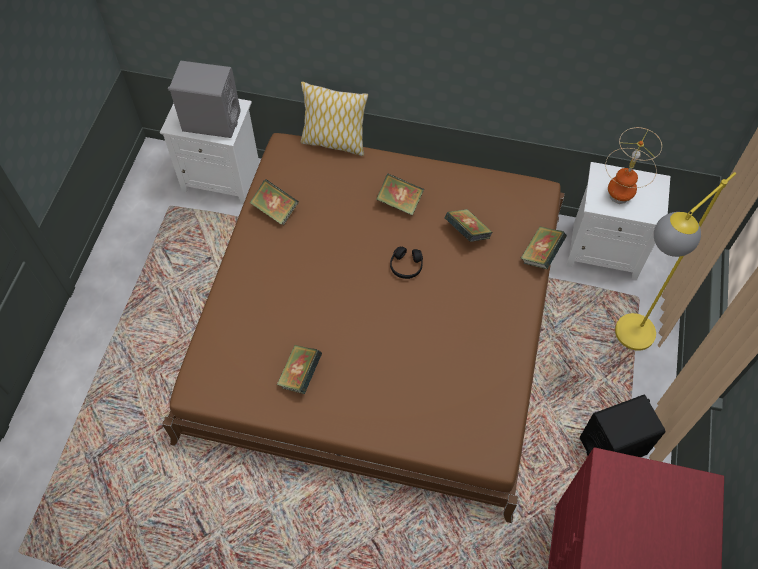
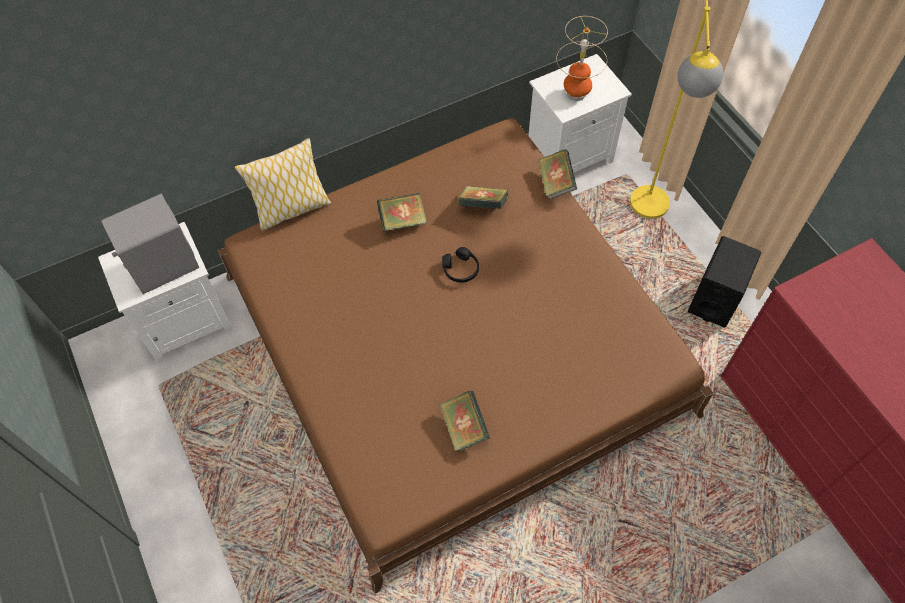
camera: 40 degrees left, 0 degrees up
book [250,179,299,225] -> none

